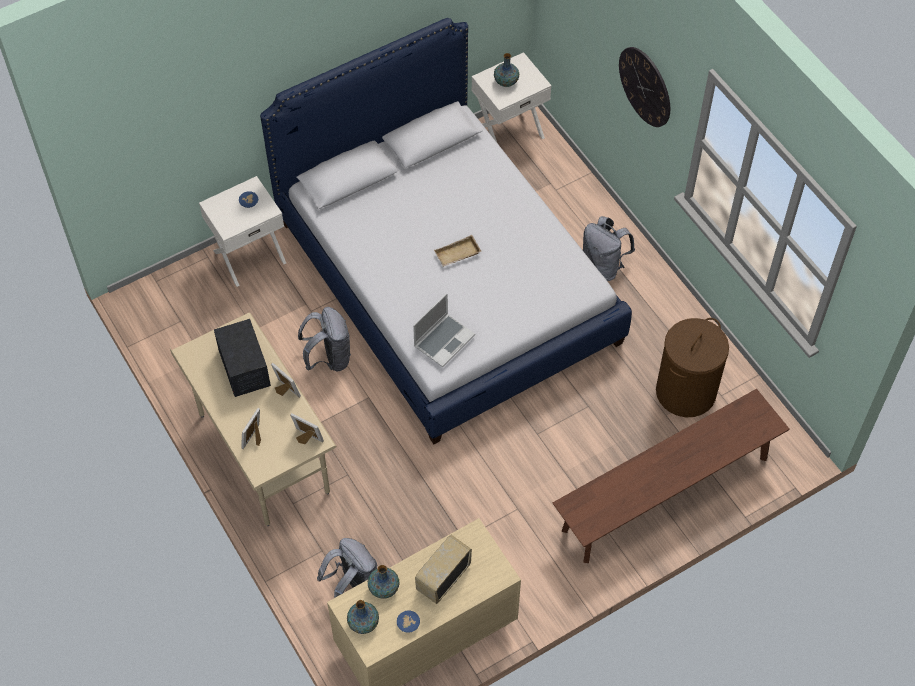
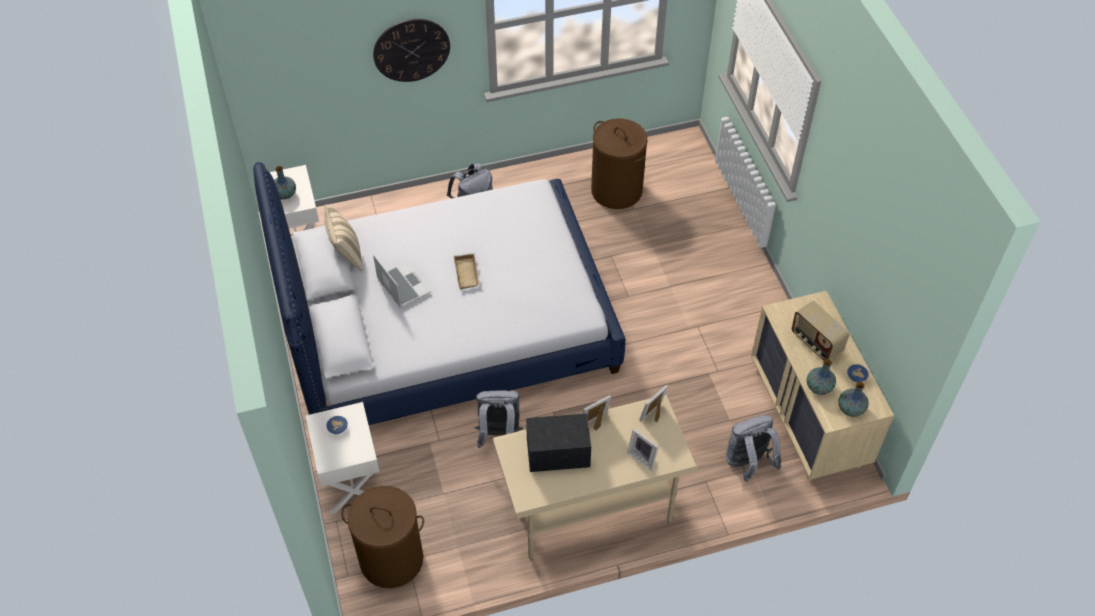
camera: 75 degrees left, 5 degrees down
laptop [413,293,475,367] -> laptop moved to [373,254,431,308]
brown bench [553,389,790,563] -> none
none -> beige pillow [325,205,363,271]
none -> brown laundry basket [341,486,424,588]

